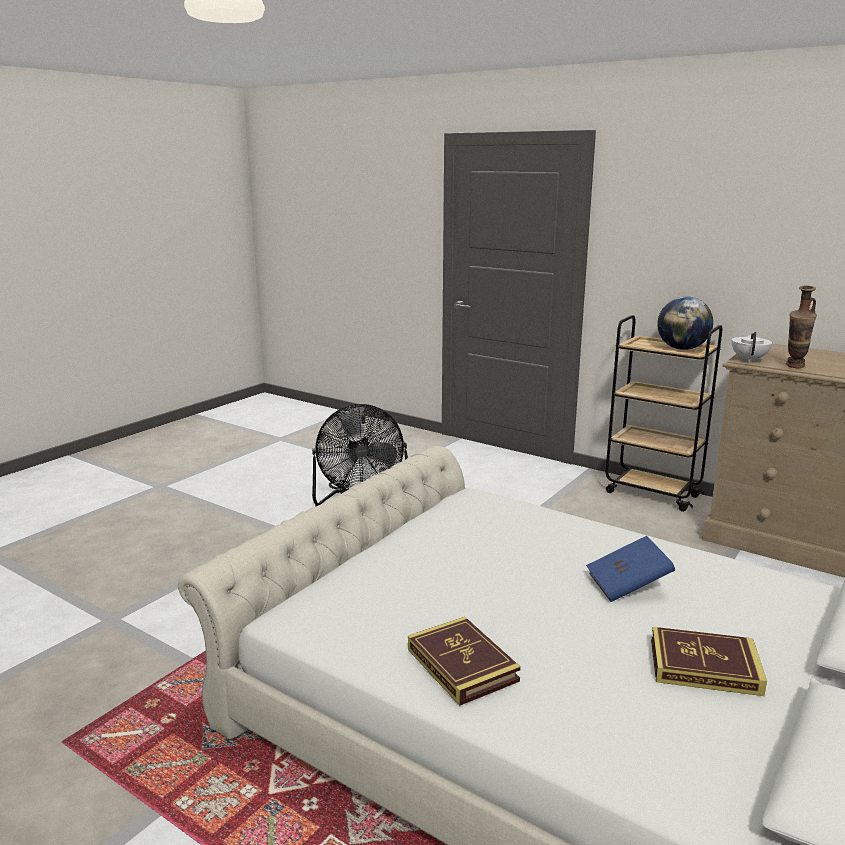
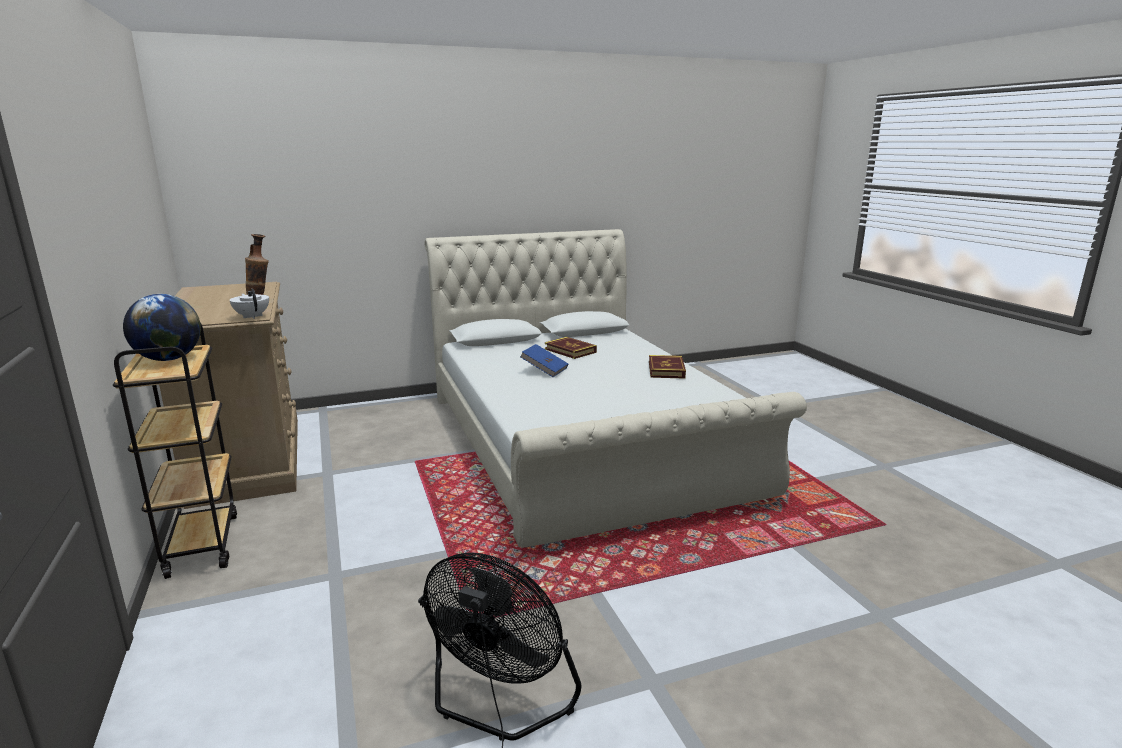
camera: 145 degrees left, 0 degrees up
white teapot [732,332,772,362] -> white teapot turned 90 degrees clockwise [230,289,269,319]

